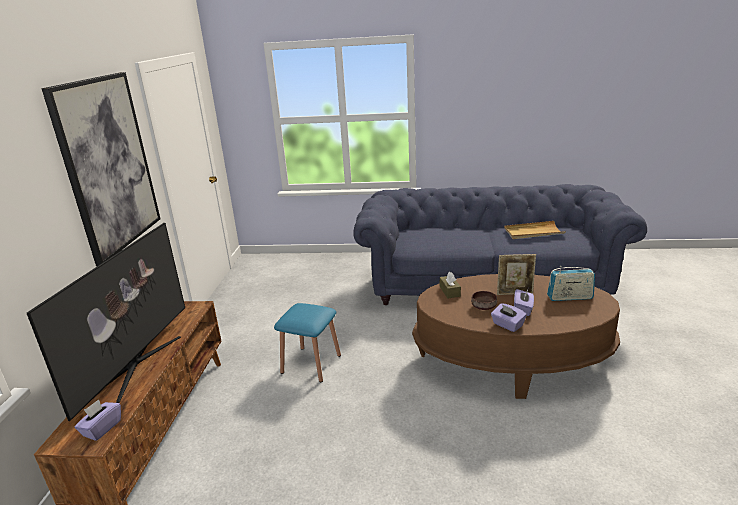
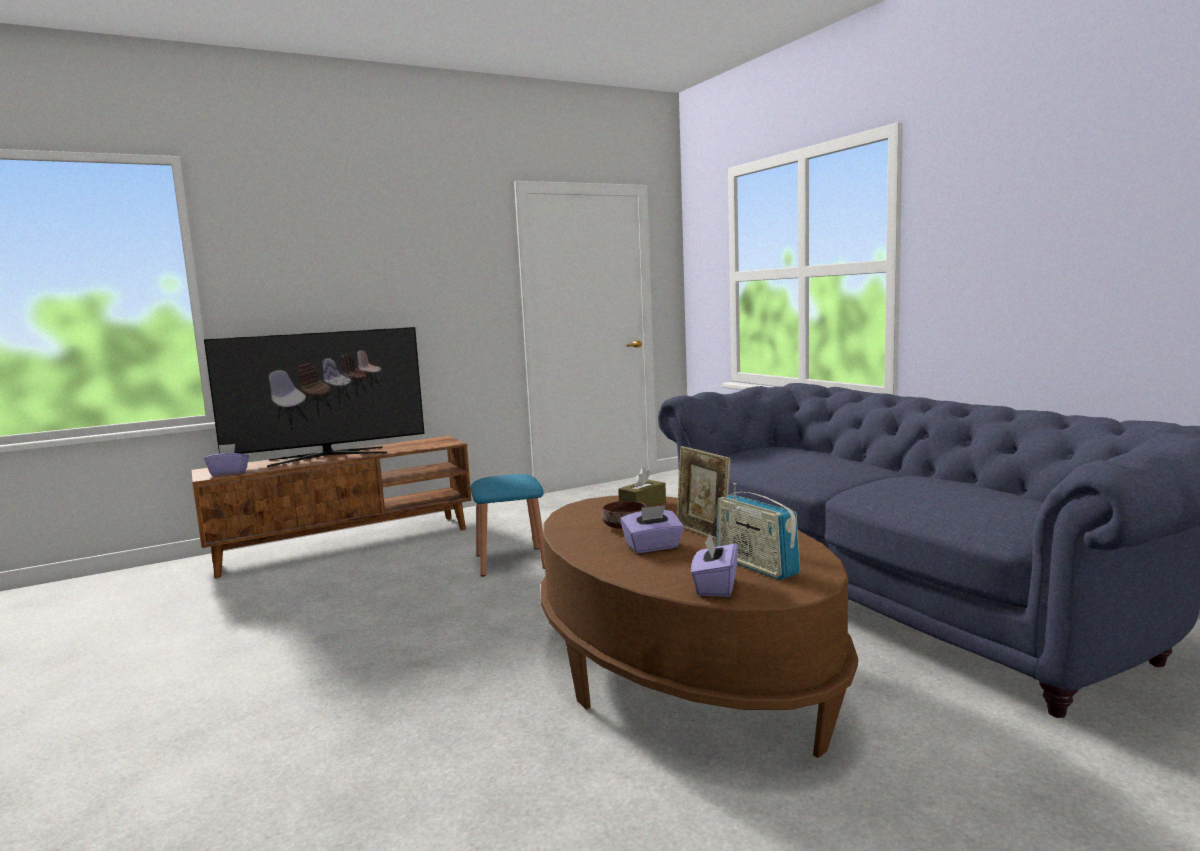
camera: 55 degrees right, 15 degrees down
picture [41,72,161,266] -> none
purple tissue box [491,303,527,332] -> purple tissue box moved to [691,534,738,597]
beige tray [504,221,566,239] -> none

